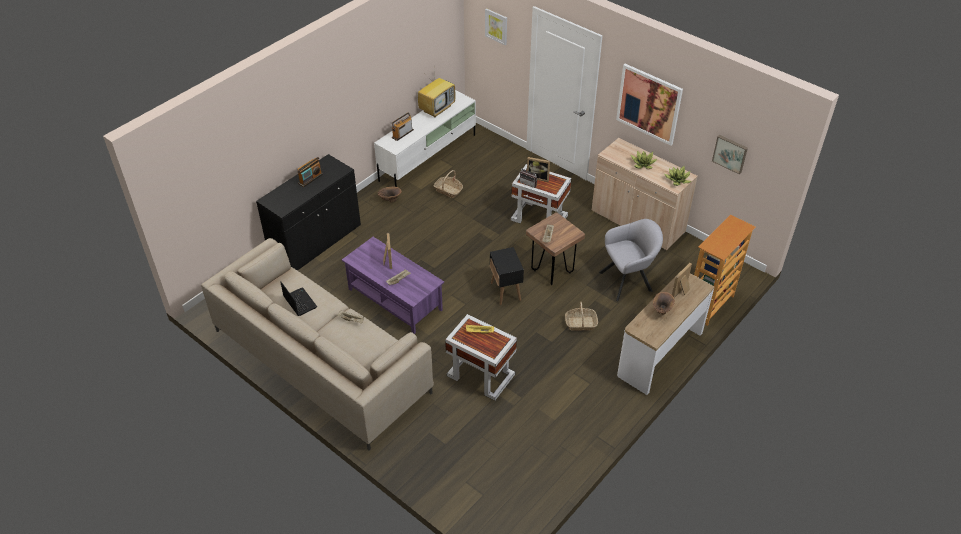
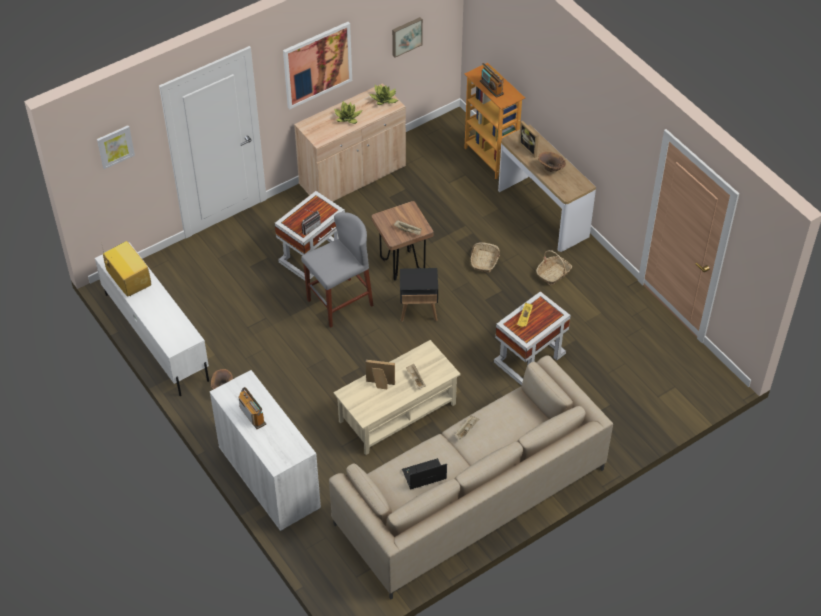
camera: 75 degrees left, 5 degrees up
black cabinet [256,154,361,271] -> white cabinet [210,370,321,531]
purple coffee table [342,237,444,334] -> beige coffee table [333,340,461,455]
radio [392,112,414,141] -> radio moved to [480,63,504,98]
basket [434,170,463,198] -> basket moved to [536,250,572,286]
picture frame [527,157,550,182] -> none
grey armchair [599,219,663,301] -> none
none -> grey stool [301,212,374,328]

